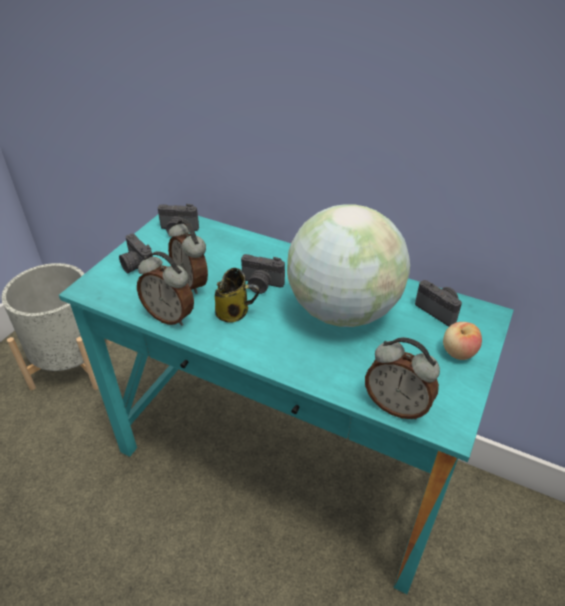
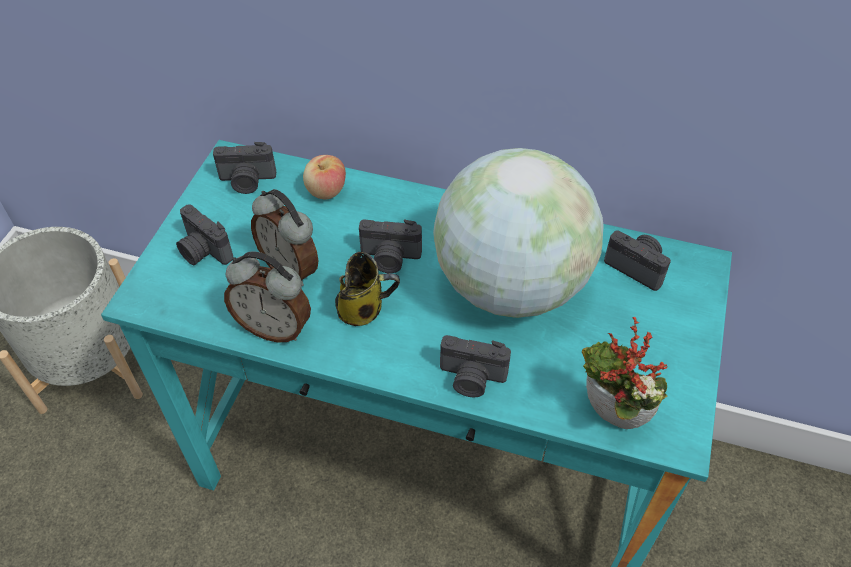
camera: 10 degrees left, 10 degrees up
alarm clock [365,337,440,419] -> potted plant [582,317,668,429]
apple [443,322,482,360] -> apple moved to [303,155,346,200]
none -> camera [440,335,511,397]

